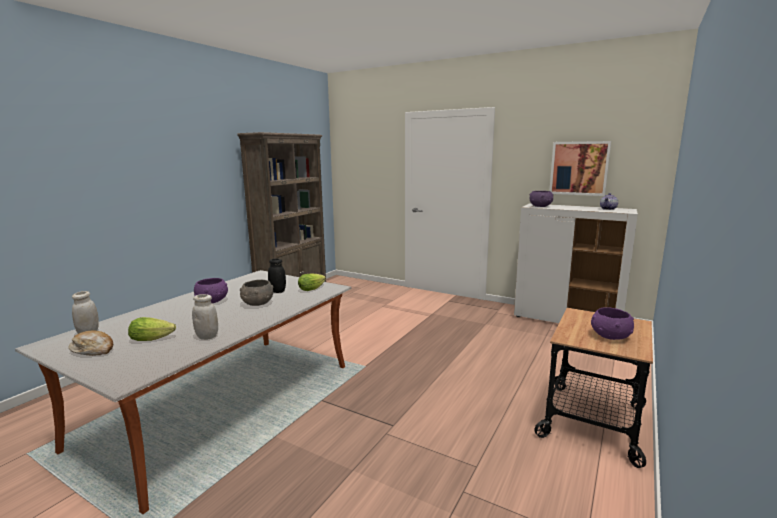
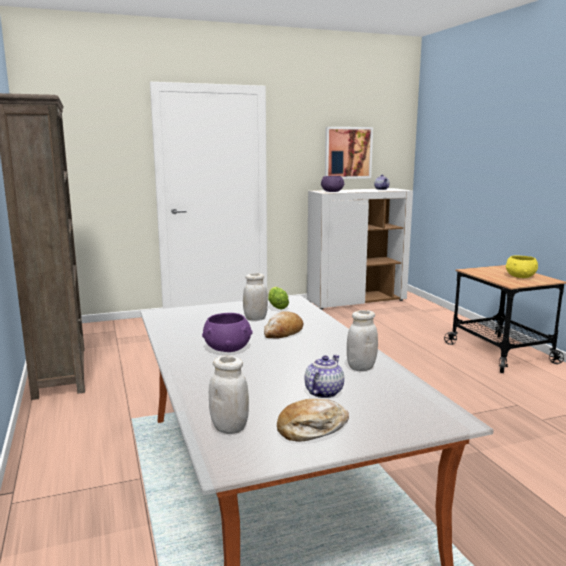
camera: 50 degrees left, 0 degrees up
lettuce [128,317,176,341] -> teapot [305,355,344,398]
grey bowl [240,280,274,306] -> bread [264,311,303,338]
black jar [268,259,286,293] -> white jar [243,273,268,320]
purple bowl [591,307,634,340] -> yellow bowl [506,255,538,278]

